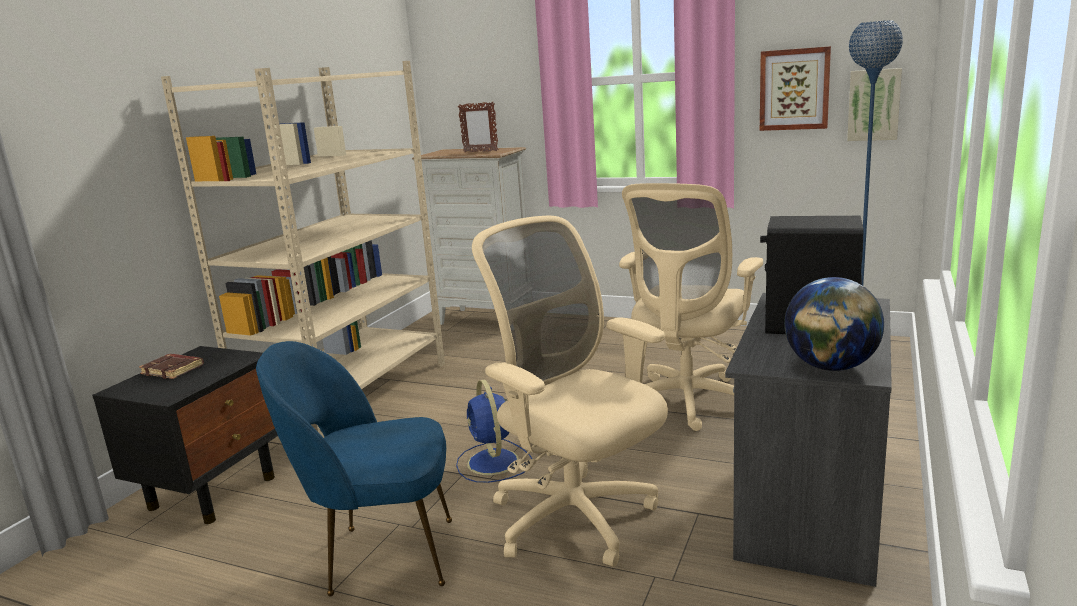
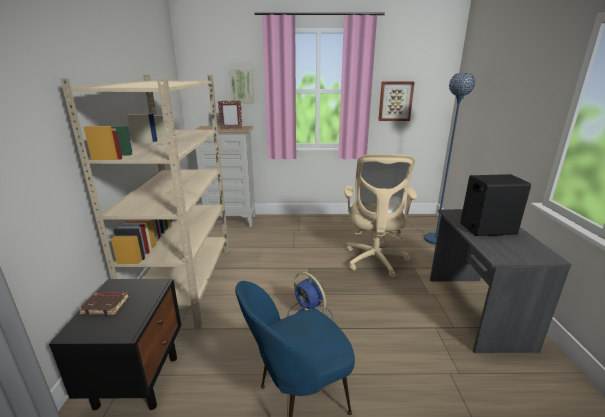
camera: 25 degrees left, 5 degrees up
beige office chair [472,216,668,567] -> none
globe [784,277,884,371] -> none
picture [847,68,902,141] -> picture moved to [229,69,254,103]

